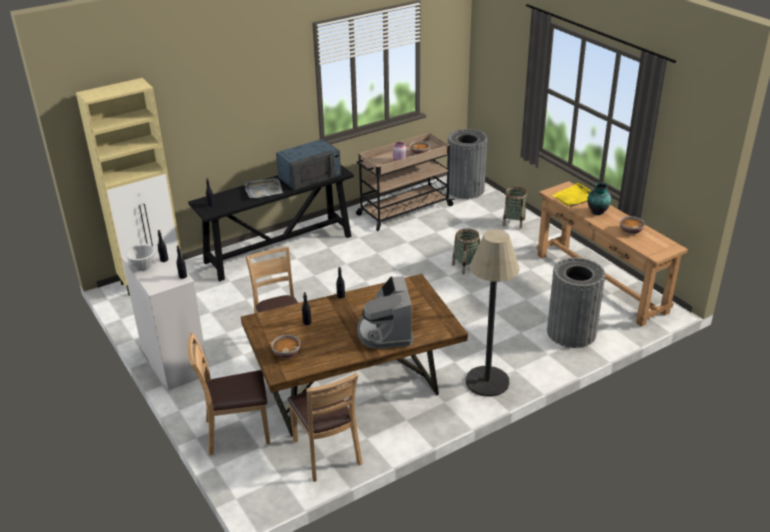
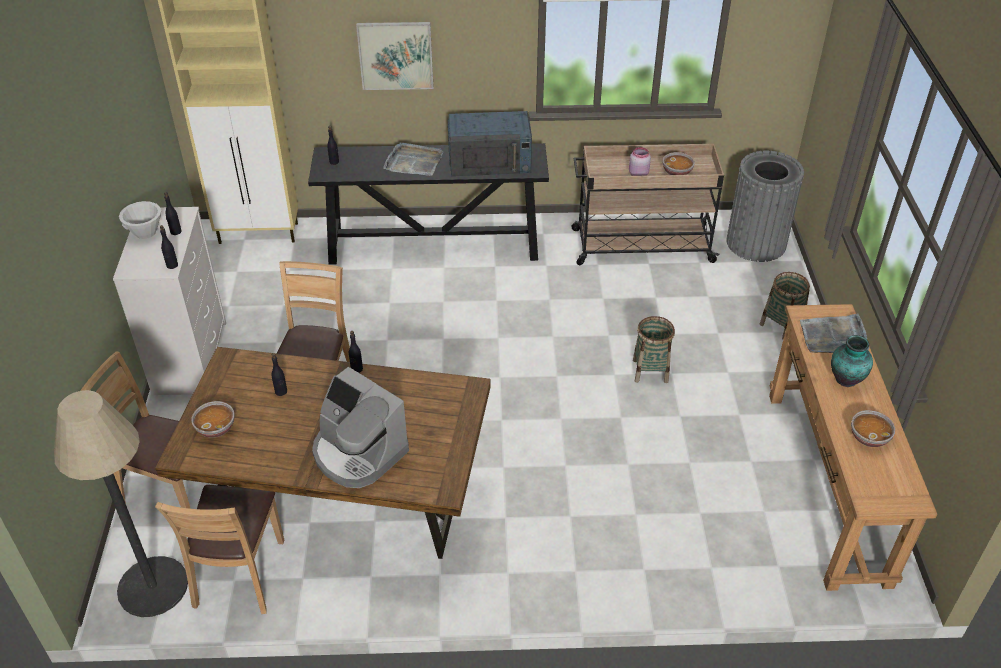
camera: 30 degrees right, 10 degrees up
coffee machine [357,276,414,349] -> coffee machine turned 75 degrees counterclockwise [312,367,409,488]
floor lamp [466,229,520,396] -> floor lamp moved to [54,390,188,617]
grey trash can [547,257,605,348] -> none
yellow tray [552,183,591,207] -> grey tray [800,313,869,353]
none -> picture [356,22,434,90]

